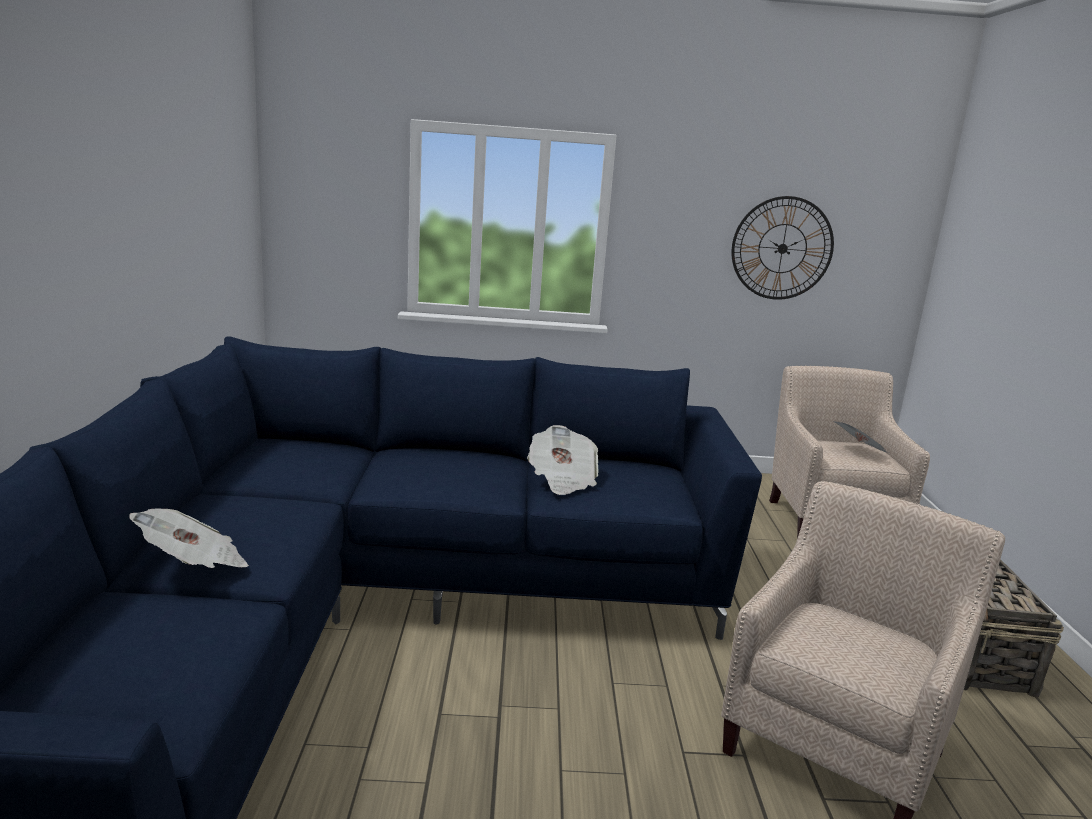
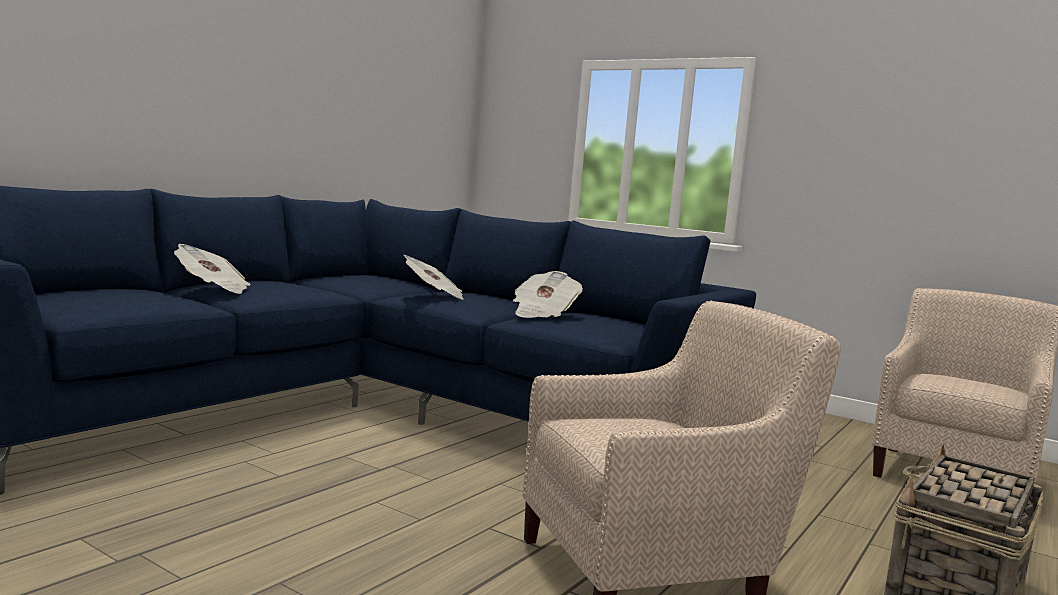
camera: 35 degrees right, 10 degrees down
wall clock [732,196,834,300] -> none
newspaper [833,421,889,453] -> newspaper moved to [404,255,464,300]

